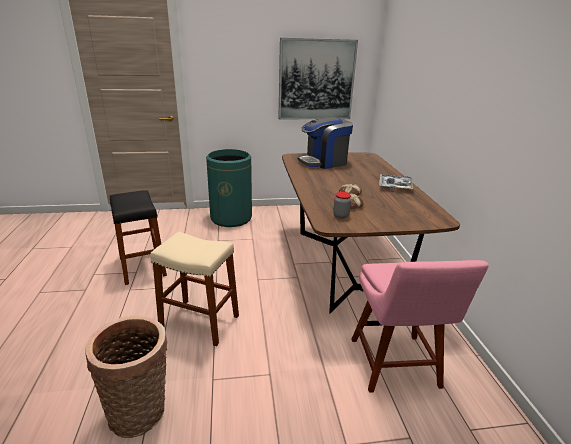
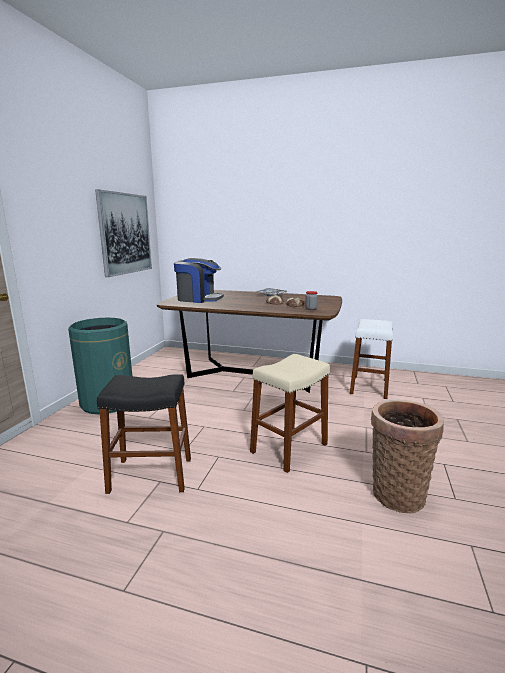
camera: 65 degrees left, 10 degrees down
coffee machine [298,117,353,169] -> coffee machine turned 75 degrees counterclockwise [174,258,224,303]
pink chair [351,260,489,393] -> white stool [350,319,393,399]

